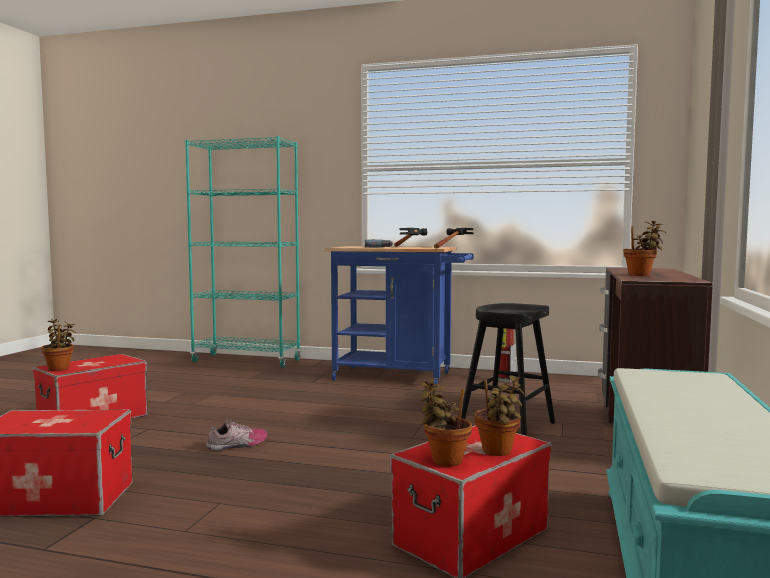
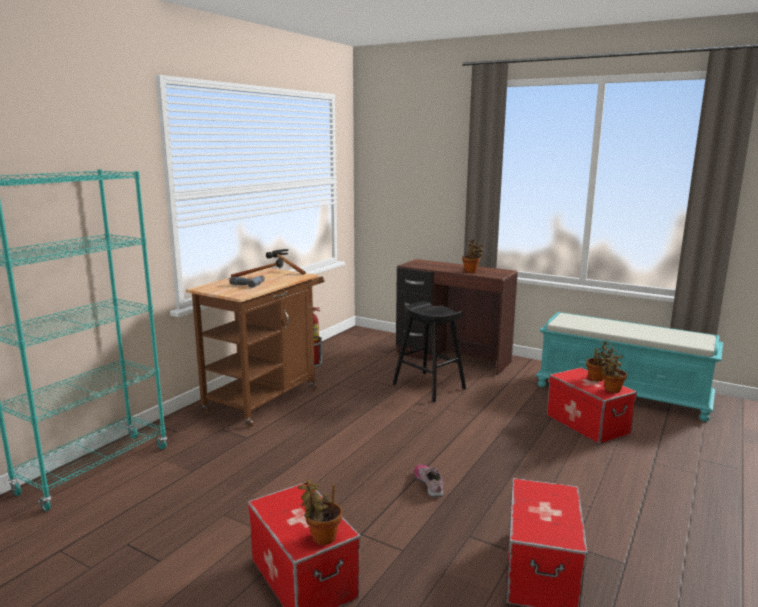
camera: 75 degrees left, 10 degrees up
blue cart [324,246,474,388] -> brown cart [186,268,325,427]

